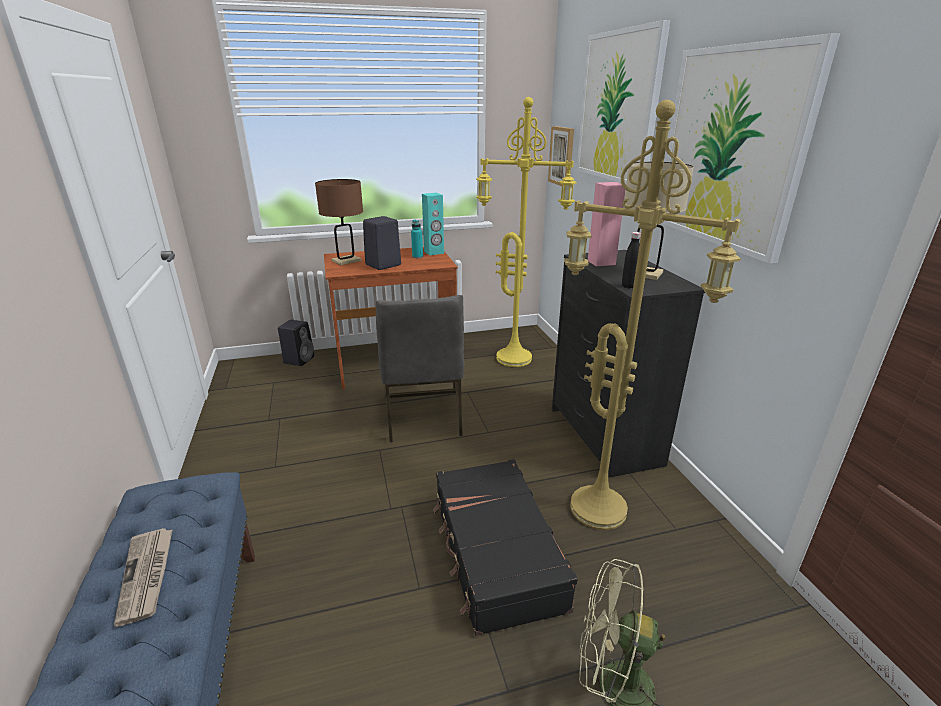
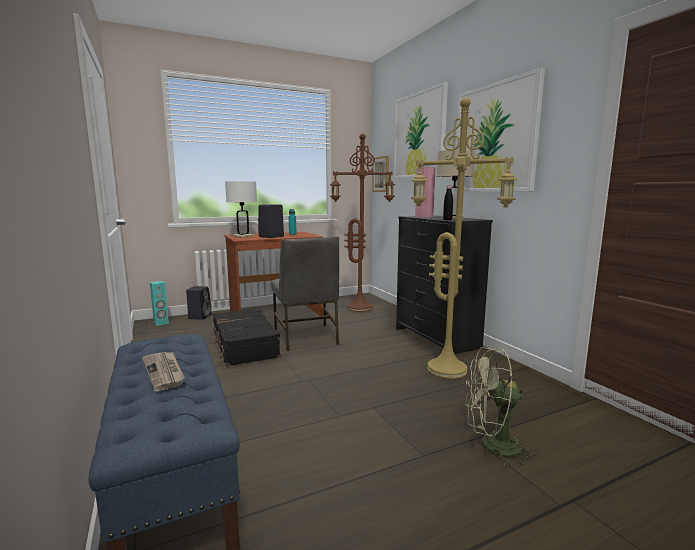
camera: 10 degrees left, 15 degrees down
brown table lamp [315,179,363,265] -> white table lamp [225,181,257,238]
turquoise speaker [422,193,444,255] -> turquoise speaker moved to [150,281,169,326]
black suitcase [433,459,577,636] -> black suitcase moved to [211,308,281,366]
yellow floor lamp [476,97,577,367] -> brown floor lamp [330,134,395,312]

